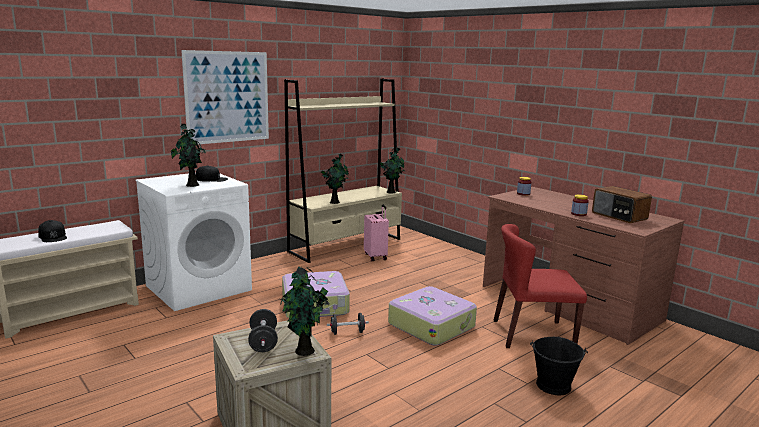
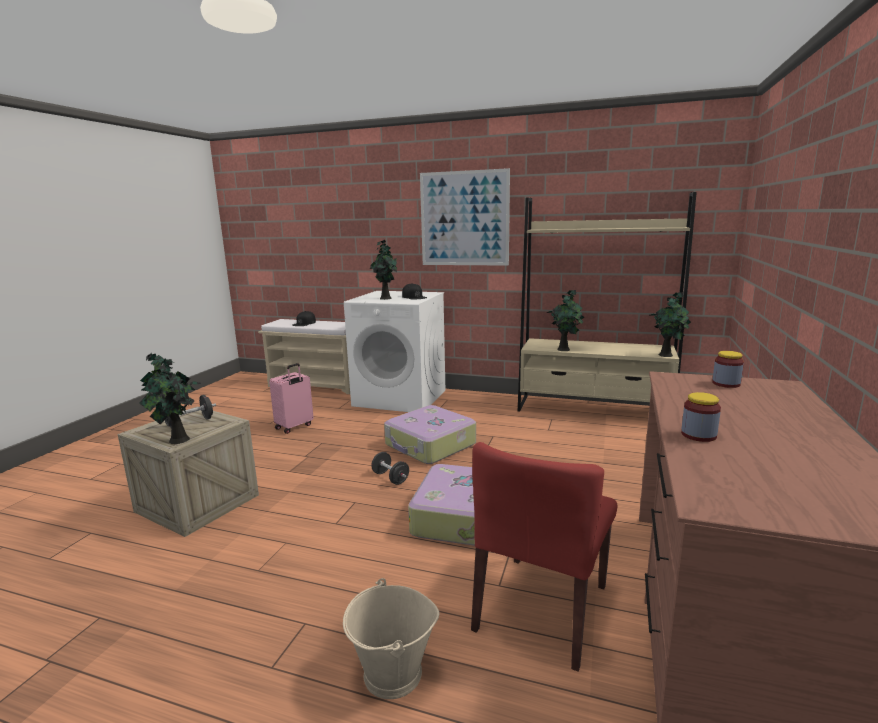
camera: 60 degrees right, 0 degrees up
pink suitcase [364,205,389,261] -> pink suitcase moved to [269,363,314,434]
red chair [494,224,587,348] -> red chair turned 120 degrees counterclockwise [471,442,617,672]
black bucket [530,337,588,395] -> beige bucket [343,578,439,699]
radio [592,186,652,223] -> none

